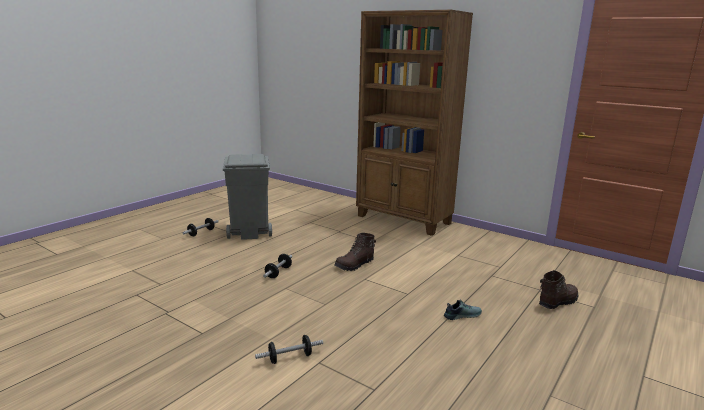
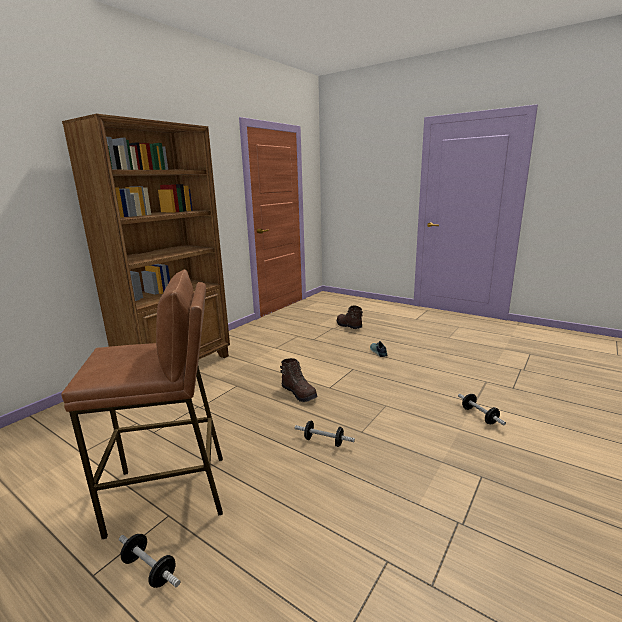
camera: 90 degrees left, 0 degrees up
grey trash can [223,154,272,240] -> brown stool [61,269,223,539]

